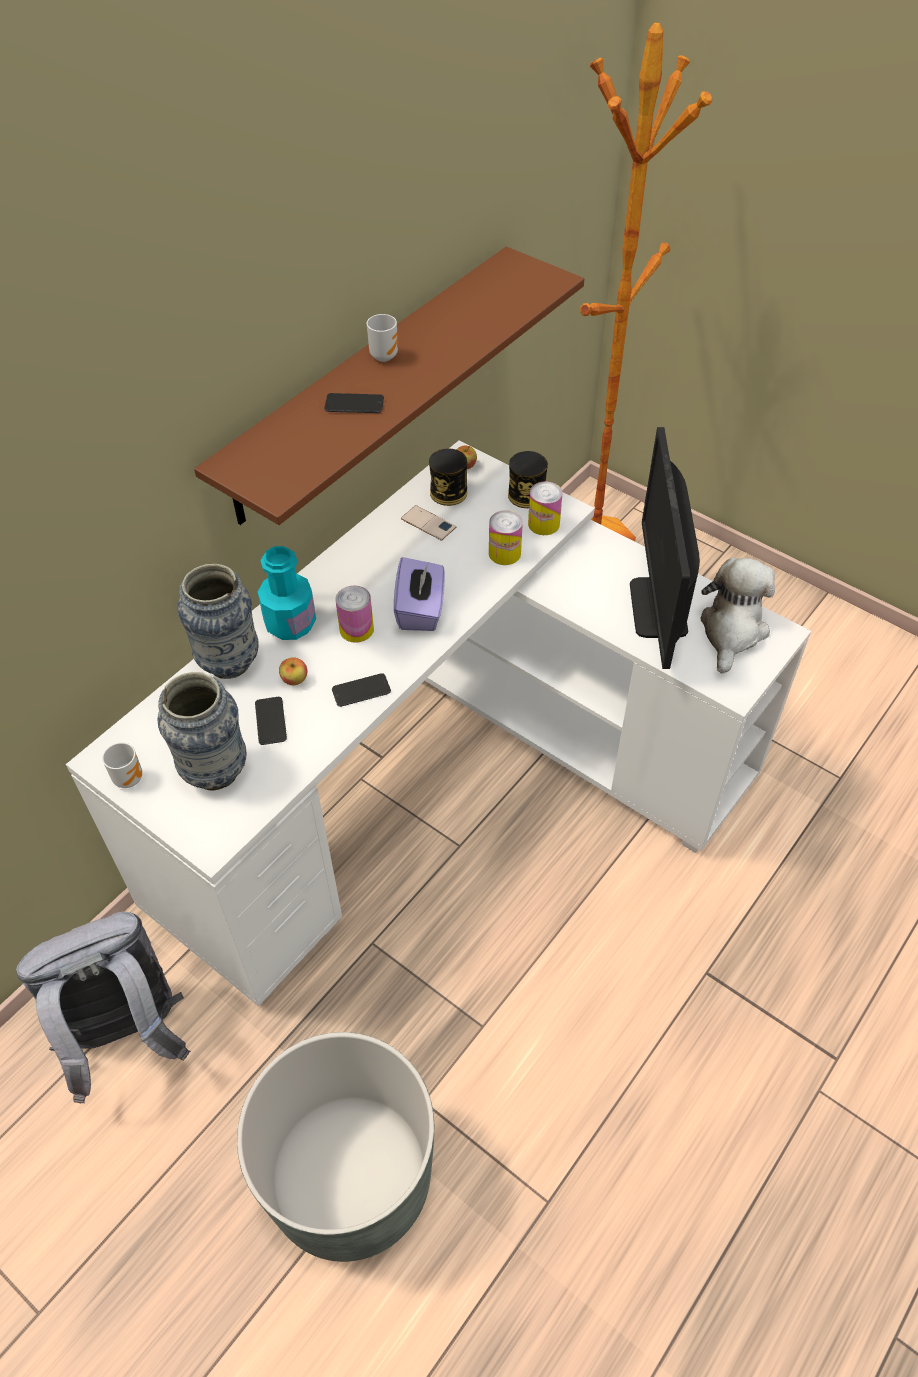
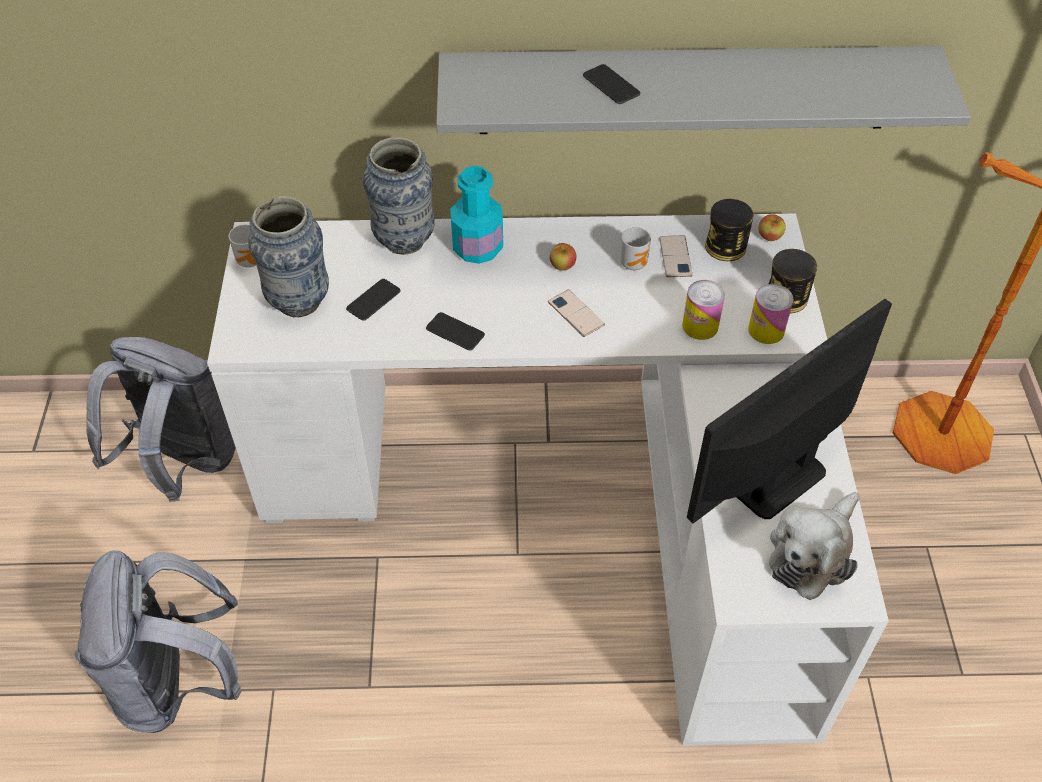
camera: 50 degrees right, 0 degrees up
brown shelf [194,246,584,525] -> grey shelf [436,46,971,134]
grey planter [237,1032,434,1262] -> grey backpack [74,550,241,733]
apple [279,657,307,685] -> apple moved to [550,243,576,271]
can [335,585,374,643] -> none
mug [367,314,398,362] -> mug moved to [620,227,651,270]
purple tissue box [394,557,445,631] -> phone [548,289,605,337]
plush toy [700,558,775,674] -> plush toy turned 150 degrees clockwise [769,492,860,600]

